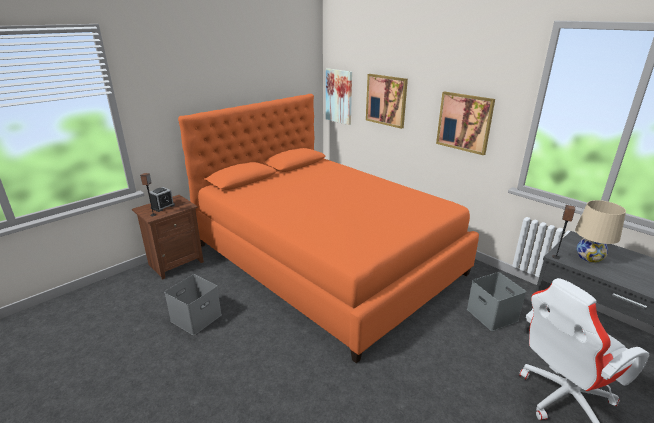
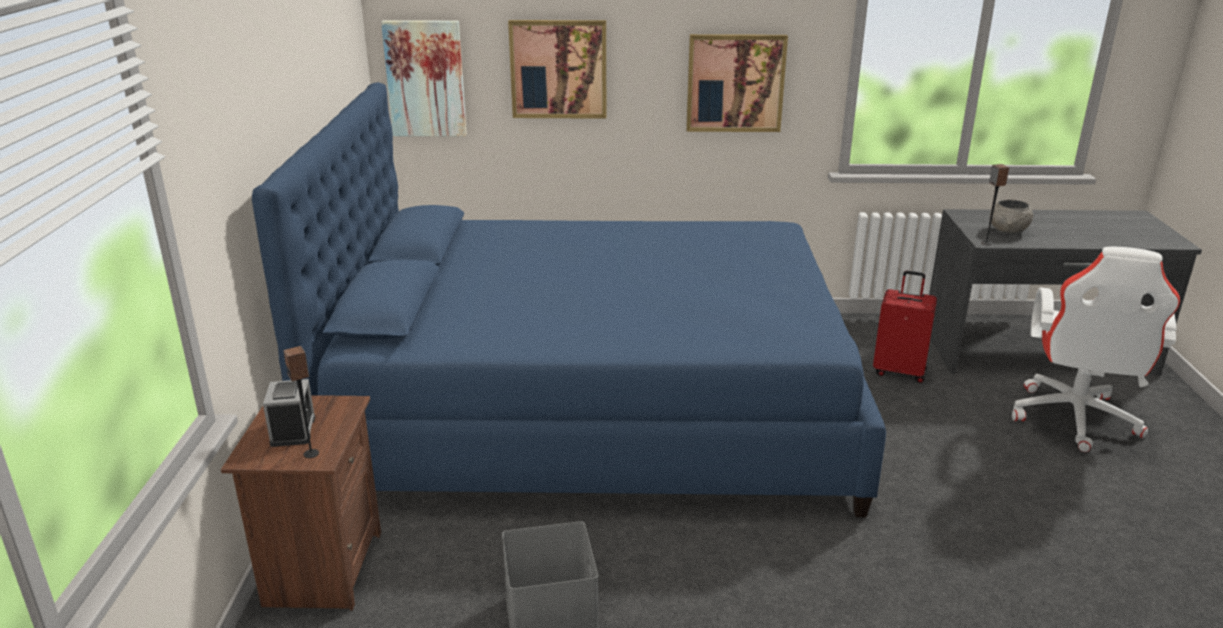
camera: 45 degrees left, 0 degrees up
orange bed [178,94,479,363] -> blue bed [252,82,886,517]
grey storage box [467,272,526,331] -> red suitcase [873,271,937,383]
beige table lamp [575,200,626,263] -> grey bowl [990,199,1034,234]

